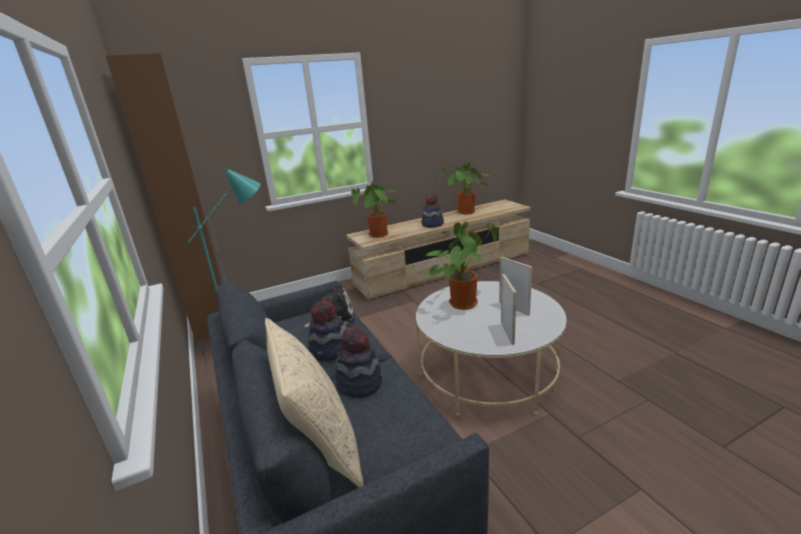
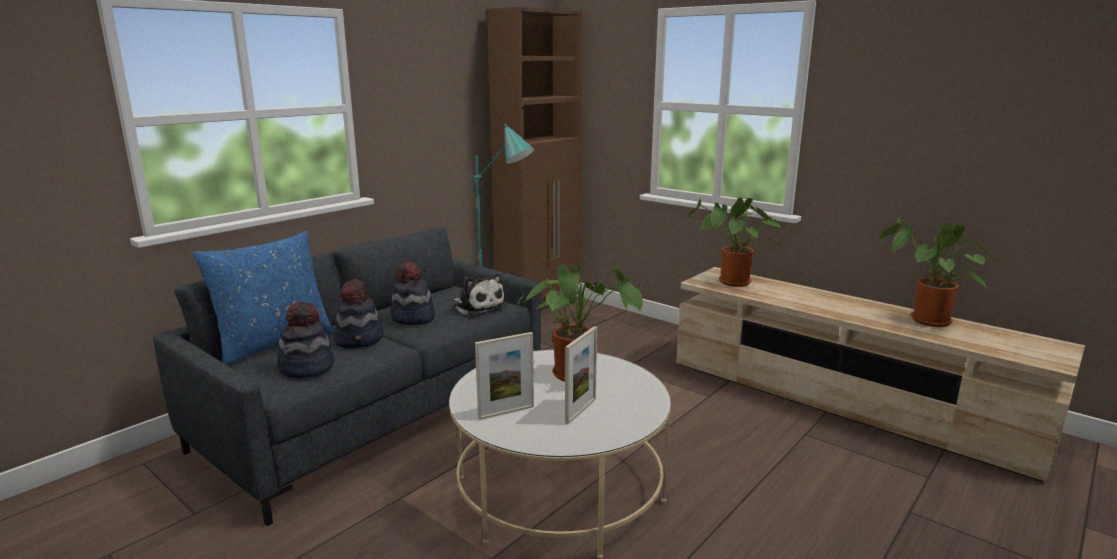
camera: 65 degrees right, 5 degrees down
beige pillow [265,318,364,488] -> blue pillow [192,231,335,365]
hat [421,194,444,228] -> hat moved to [277,301,334,378]

